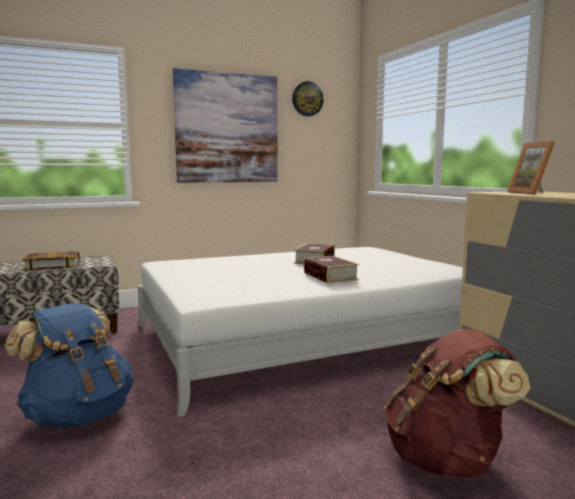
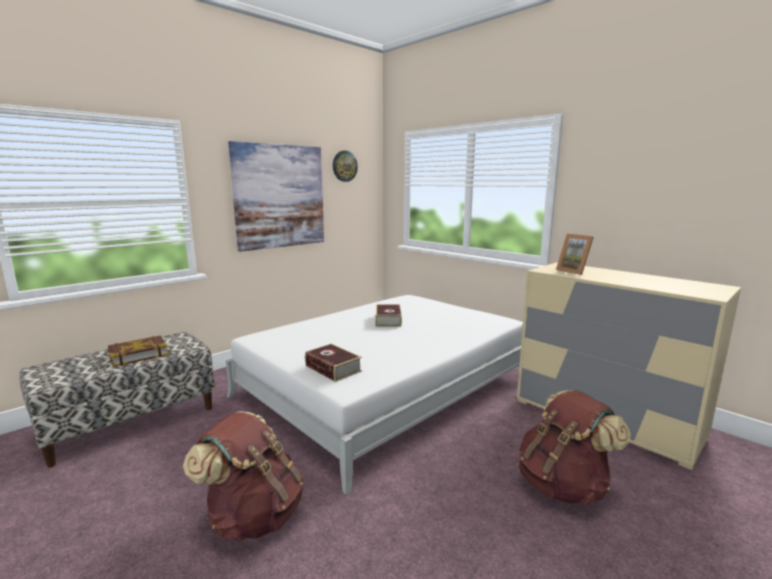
camera: 20 degrees left, 5 degrees up
blue backpack [4,303,133,428] -> brown backpack [183,411,304,542]
book [304,256,359,284] -> book moved to [305,343,362,382]

